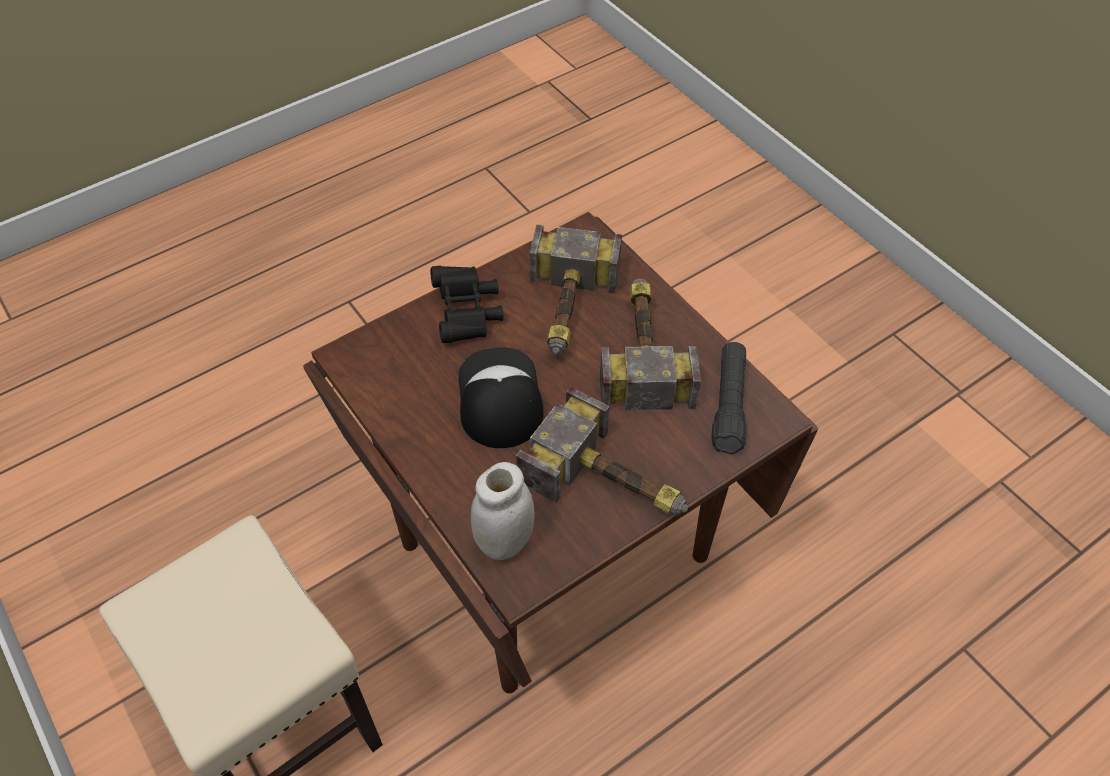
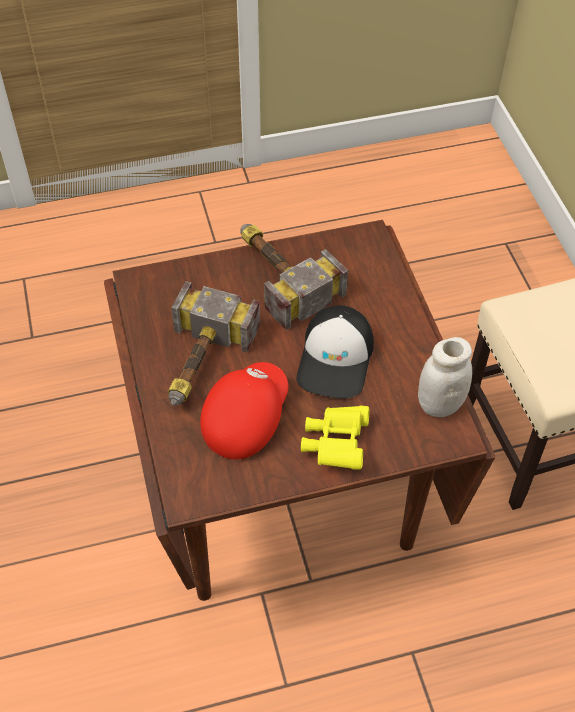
camera: 160 degrees left, 0 degrees up
black binoculars [430,265,503,343] -> yellow binoculars [301,405,369,470]
white jar [471,462,535,560] -> white jar moved to [418,337,472,417]
hammer [529,224,622,354] -> red cap [200,362,288,460]
black flashlight [711,342,747,454] -> none

